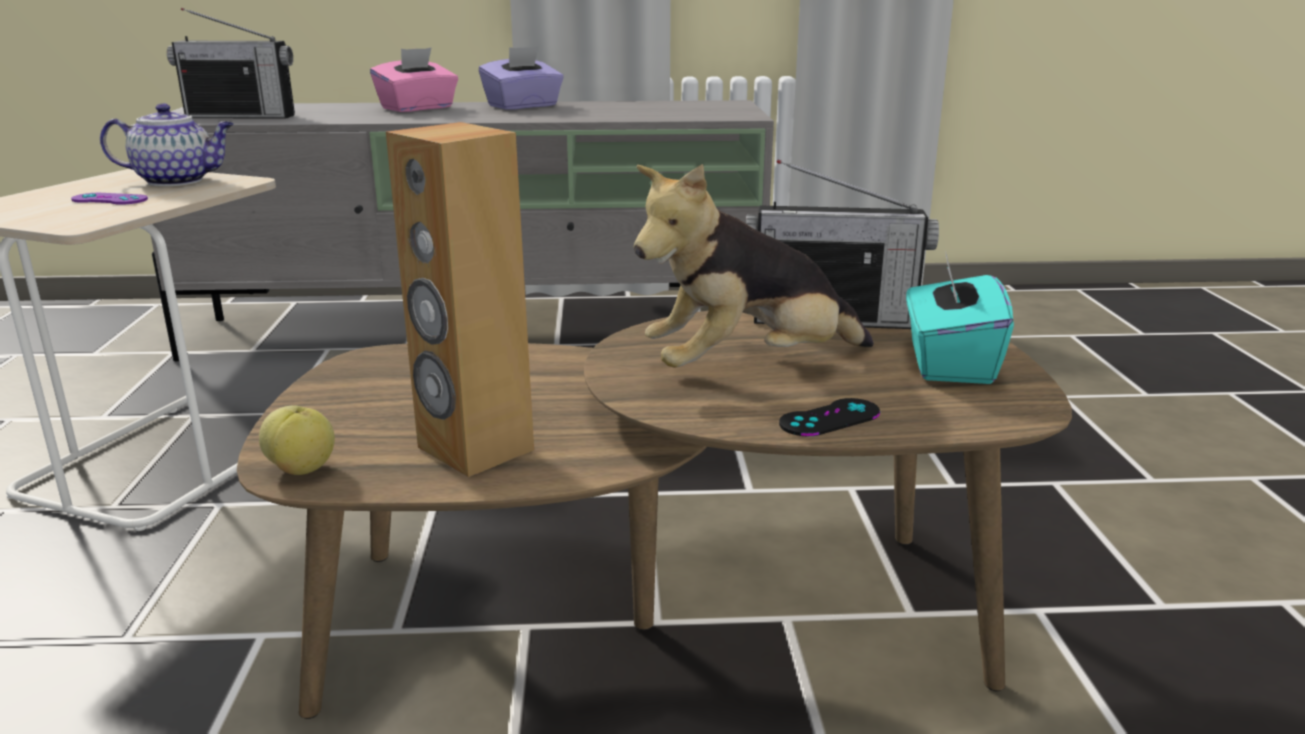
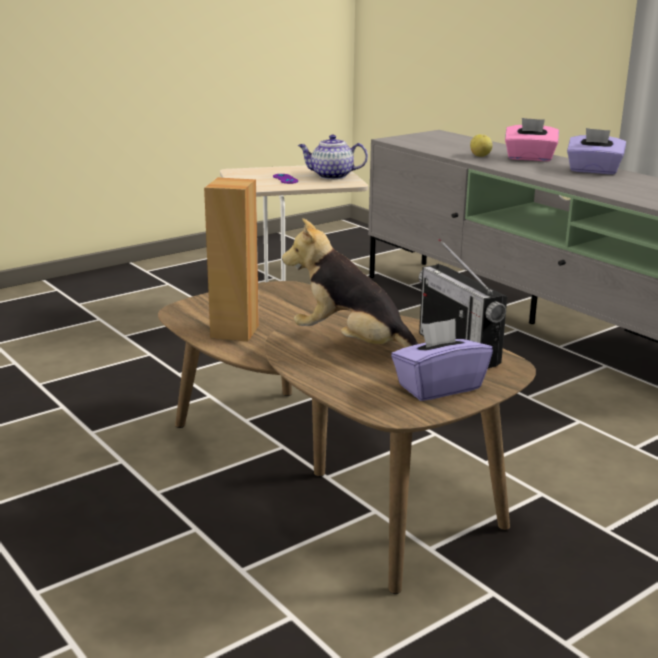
camera: 55 degrees right, 0 degrees up
teapot [100,103,233,186] -> teapot turned 135 degrees clockwise [298,135,368,179]
radio [167,8,295,119] -> none
apple [259,405,335,475] -> apple moved to [470,134,492,157]
black game controller [779,398,880,436] -> none
turquoise tissue box [906,251,1014,384] -> purple tissue box [391,319,493,401]

